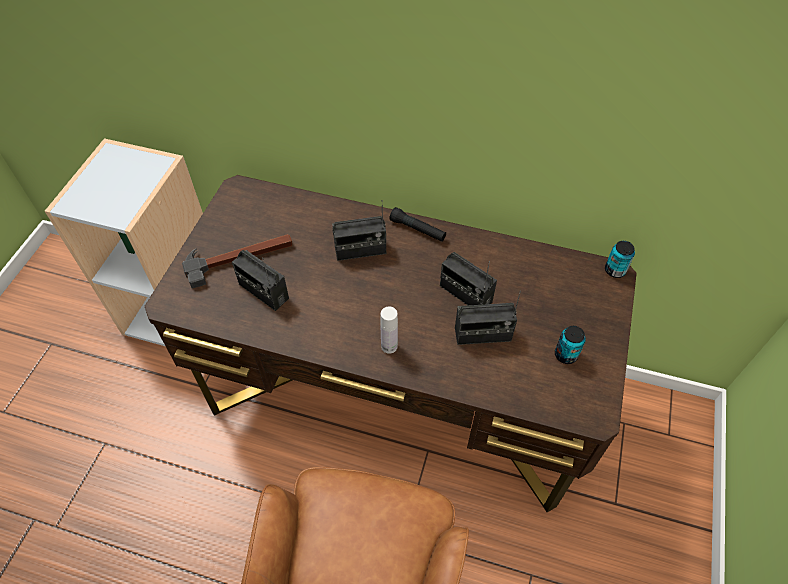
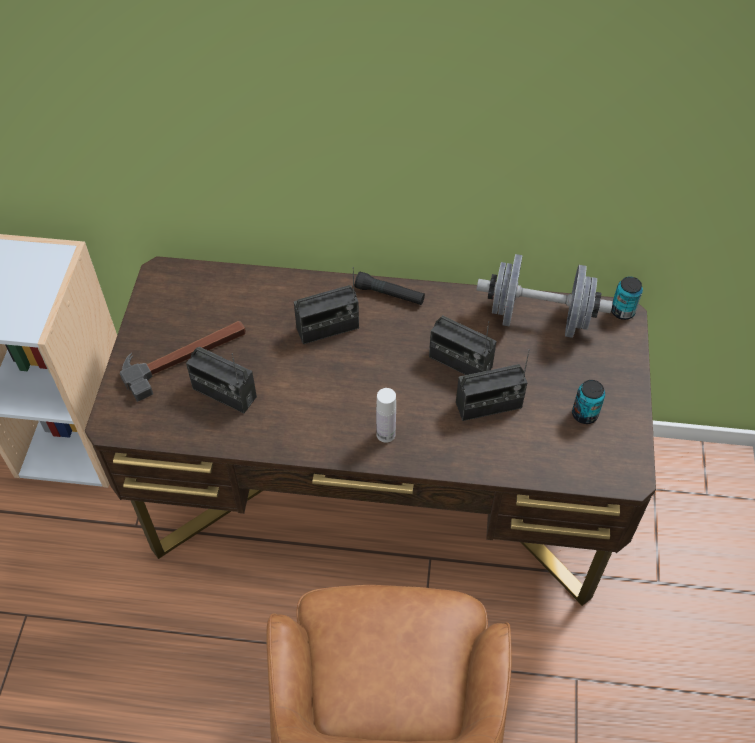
camera: 10 degrees left, 0 degrees up
none -> grey dumbbell [477,254,613,338]

